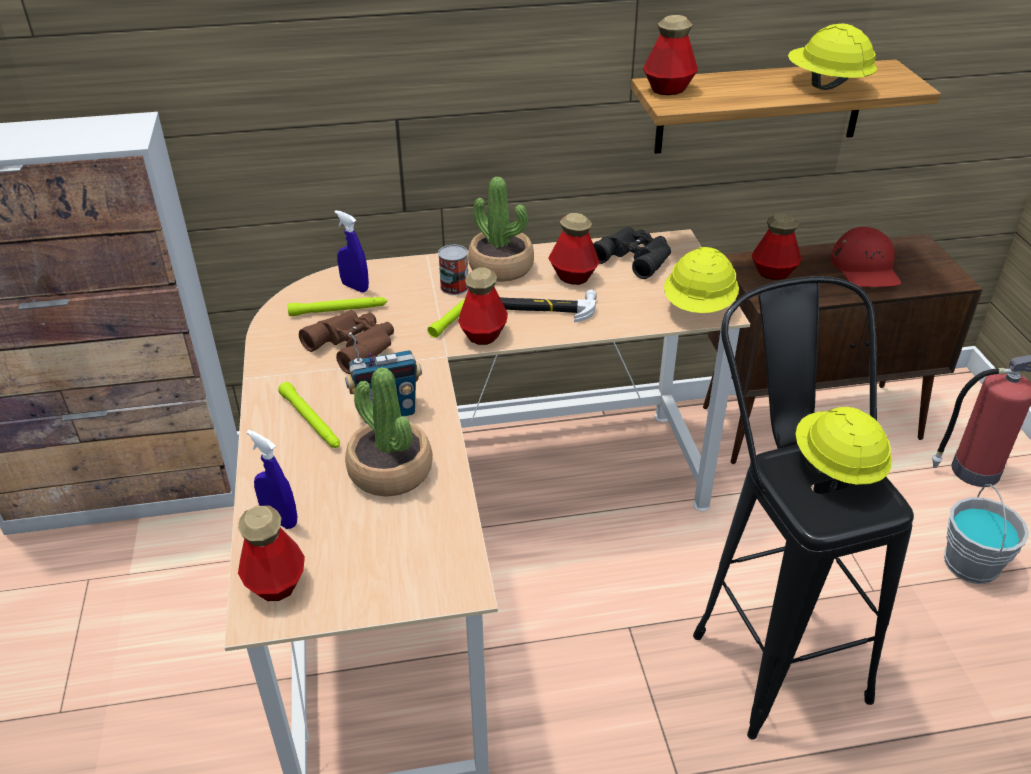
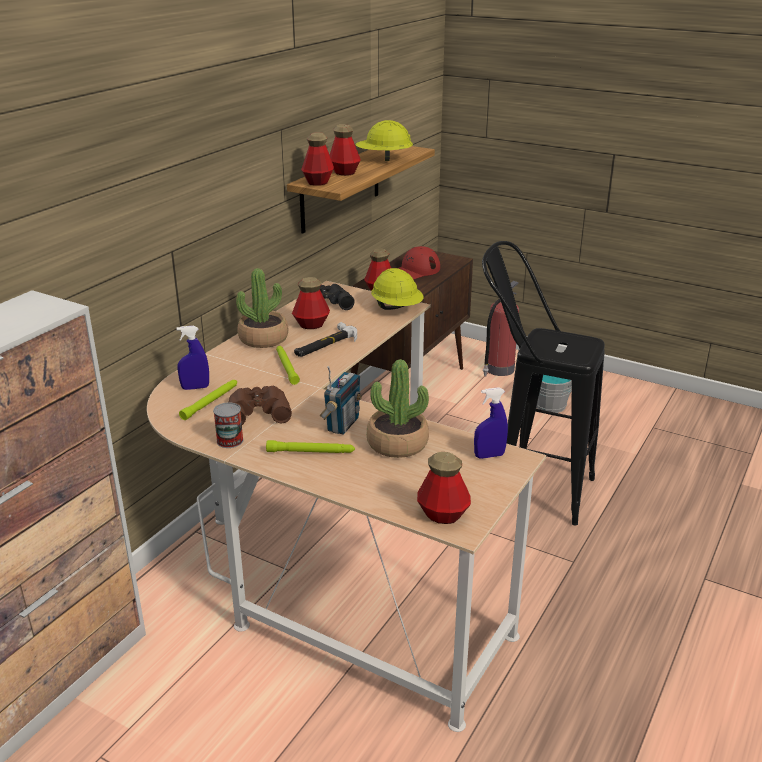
camera: 50 degrees left, 10 degrees down
blue spray bottle [247,430,297,529] -> blue spray bottle moved to [474,387,508,459]
can [438,245,469,295] -> can moved to [213,402,243,448]
bottle [458,268,508,345] -> bottle moved to [330,124,361,176]
yellow hard hat [796,407,892,485] -> none
red cap [831,227,901,287] -> red cap turned 105 degrees clockwise [398,246,440,279]

